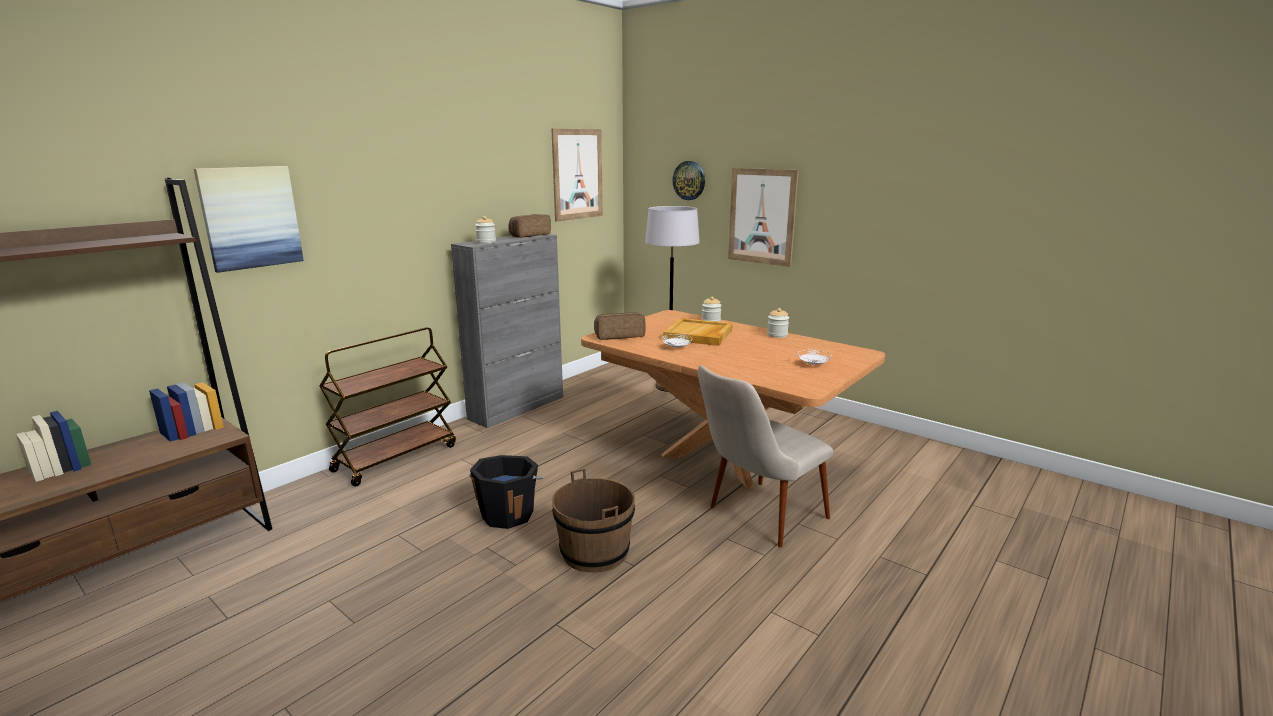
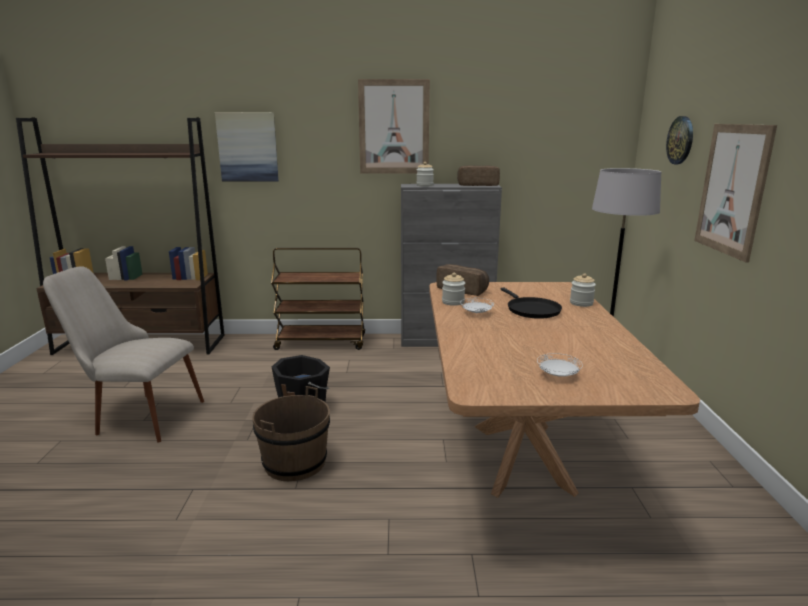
camera: 50 degrees right, 0 degrees up
picture [551,129,603,222] -> picture moved to [358,79,430,174]
beige tray [663,318,733,346] -> black frying pan [501,288,562,319]
beige chair [698,365,834,548] -> beige chair moved to [43,266,204,443]
jar [767,308,789,338] -> jar moved to [442,273,465,306]

